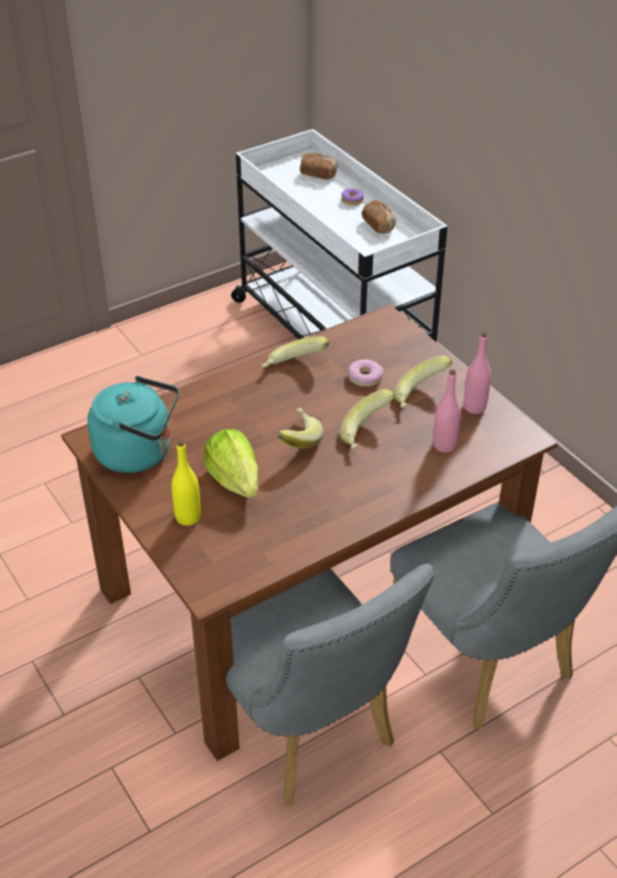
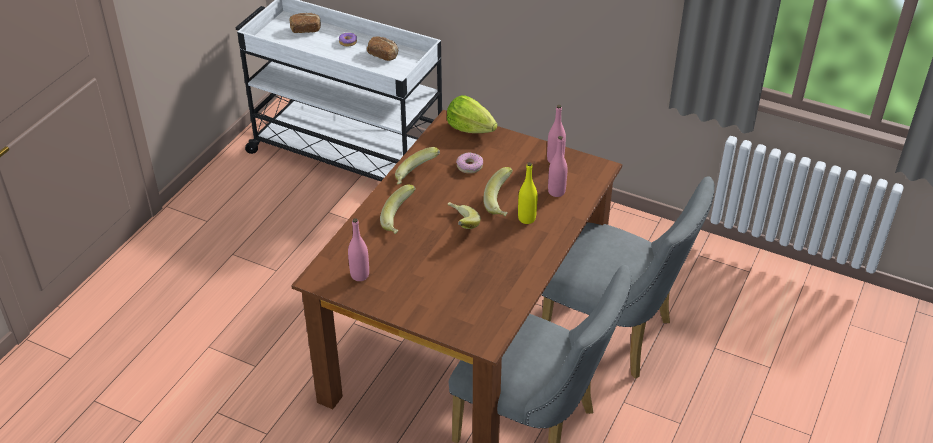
camera: 30 degrees left, 0 degrees up
turquoise kettle [87,376,179,473] -> pink bottle [348,218,369,281]
yellow bottle [172,440,201,526] -> yellow bottle moved to [518,162,537,224]
lettuce [204,429,258,498] -> lettuce moved to [447,95,498,133]
banana [393,356,452,408] -> banana moved to [380,184,416,234]

